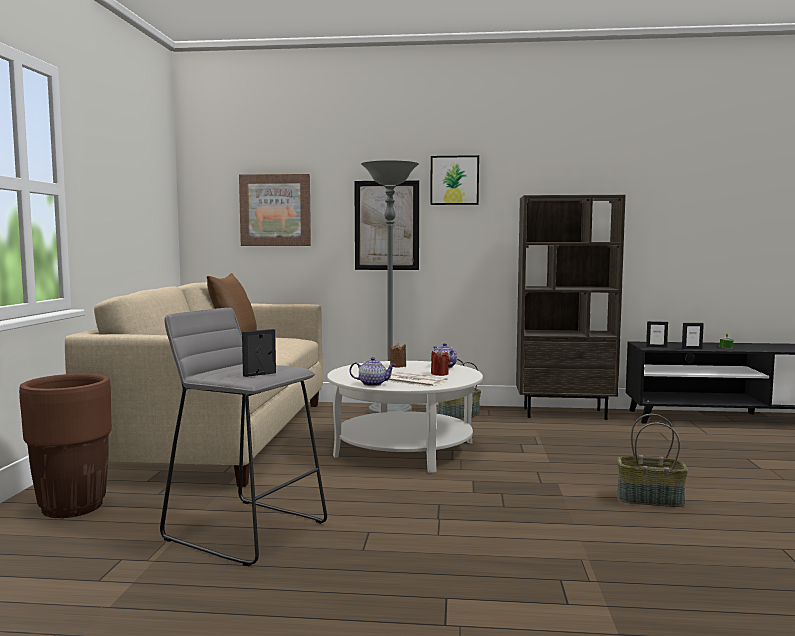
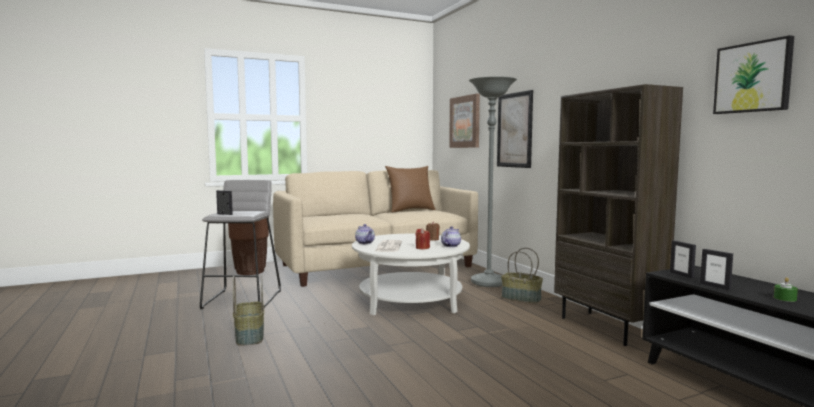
camera: 60 degrees right, 0 degrees up
picture [430,155,479,205] -> picture moved to [713,35,794,114]
basket [617,414,688,507] -> basket moved to [232,274,264,346]

